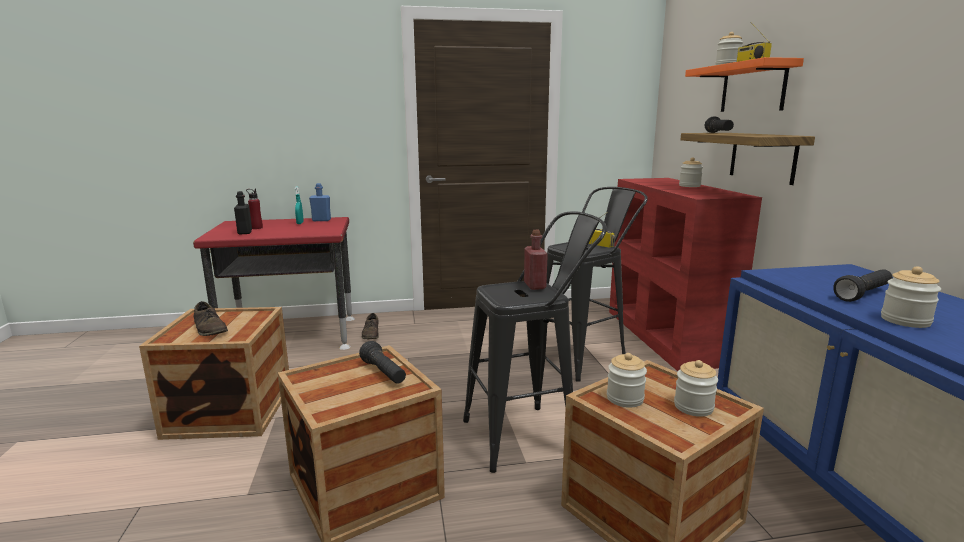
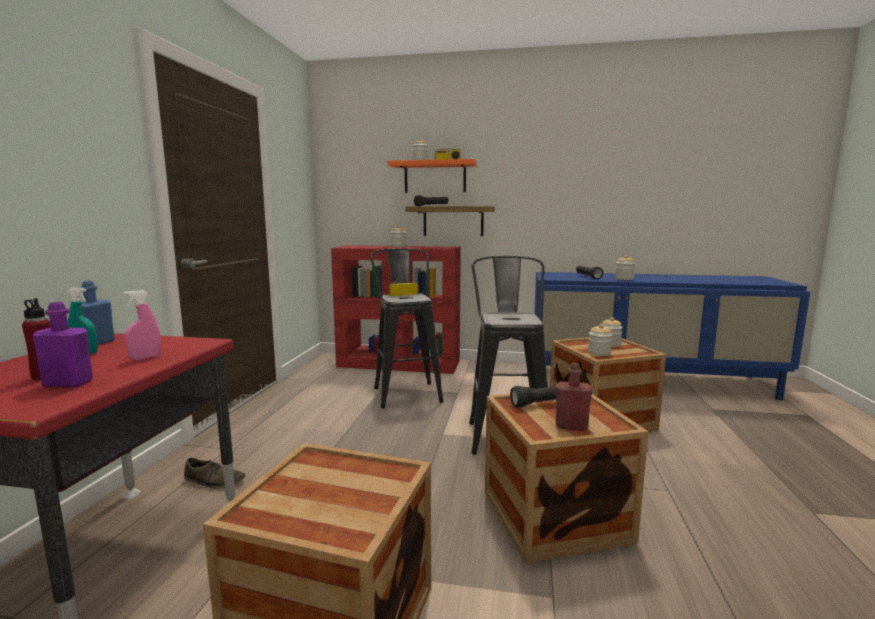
camera: 70 degrees left, 5 degrees down
brown shoe [193,301,228,336] -> none
black bottle [234,191,252,235] -> purple bottle [33,302,93,387]
red bottle [524,230,548,290] -> red bottle moved to [556,363,592,430]
none -> pink spray bottle [124,290,161,360]

